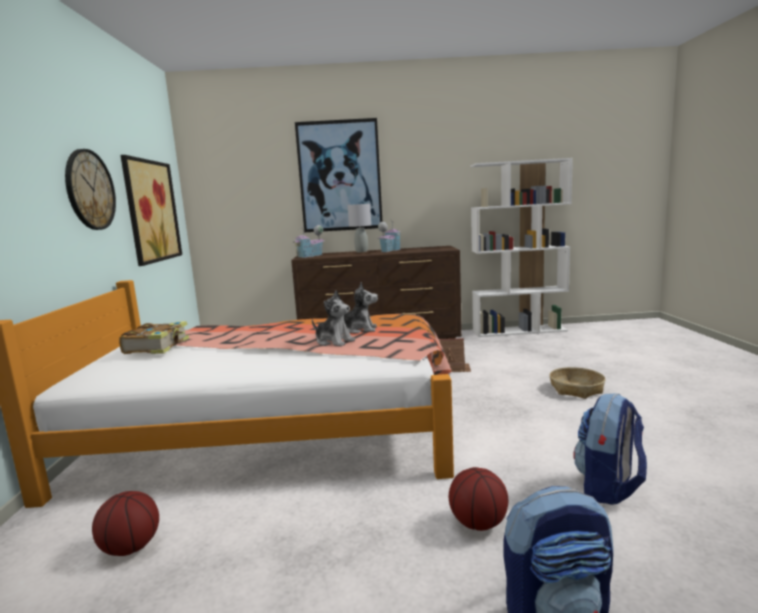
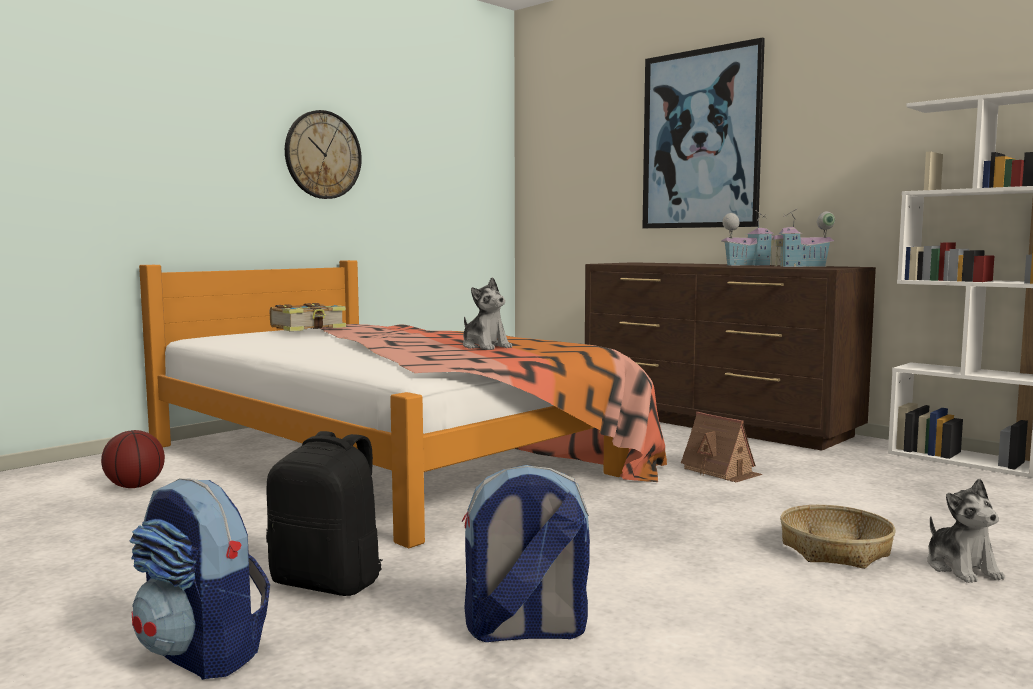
camera: 45 degrees right, 5 degrees down
picture [120,155,182,266] -> none
toy house [293,224,324,258] -> toy house moved to [772,208,835,267]
plush toy [312,291,355,347] -> plush toy moved to [927,479,1005,583]
grey table lamp [348,204,371,252] -> none
basketball [449,467,508,531] -> black backpack [266,431,383,596]

